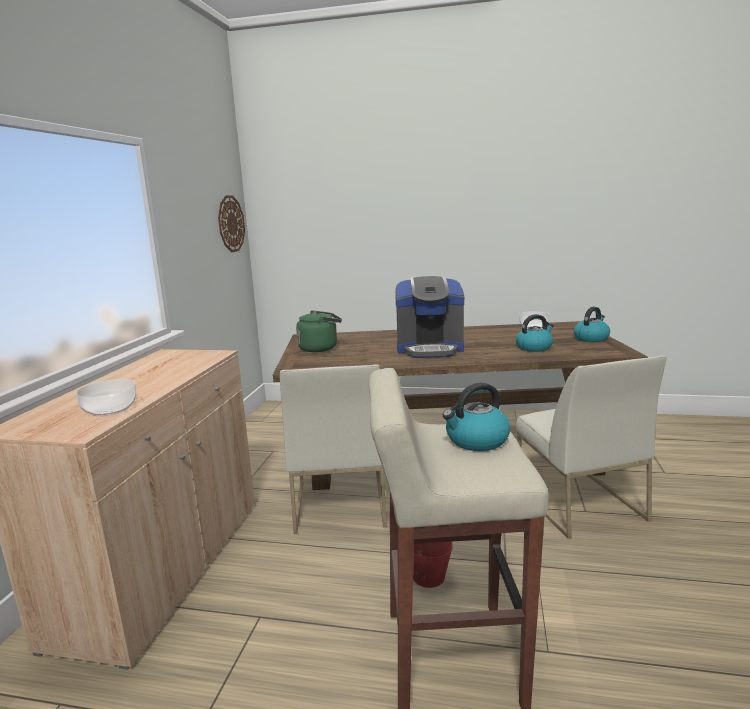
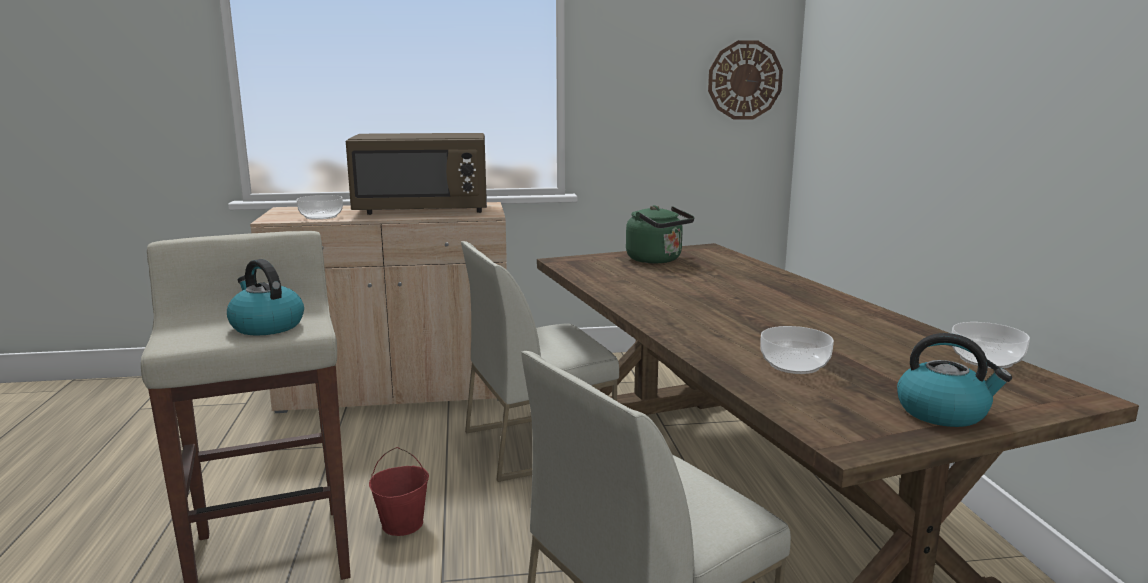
camera: 70 degrees right, 0 degrees up
coffee machine [395,276,464,358] -> none
kettle [516,314,554,352] -> bowl [760,326,834,374]
none -> brown microwave [346,133,487,215]

